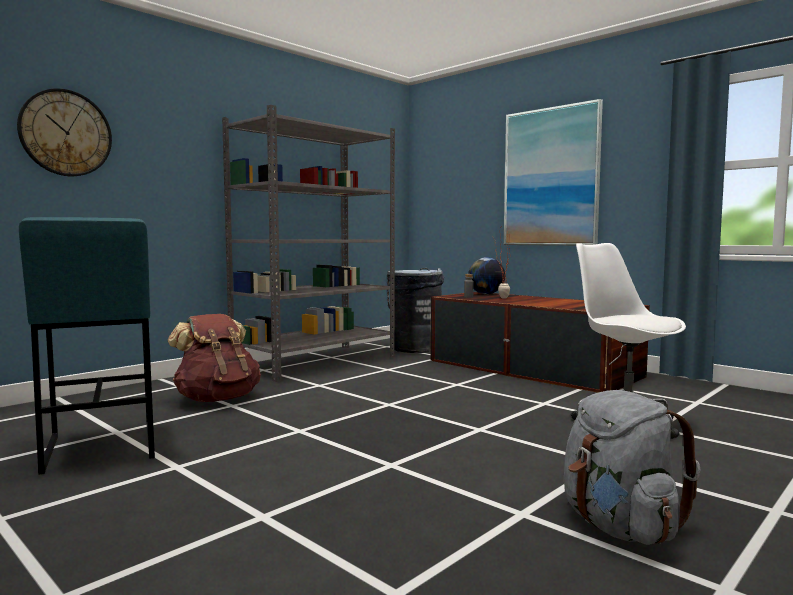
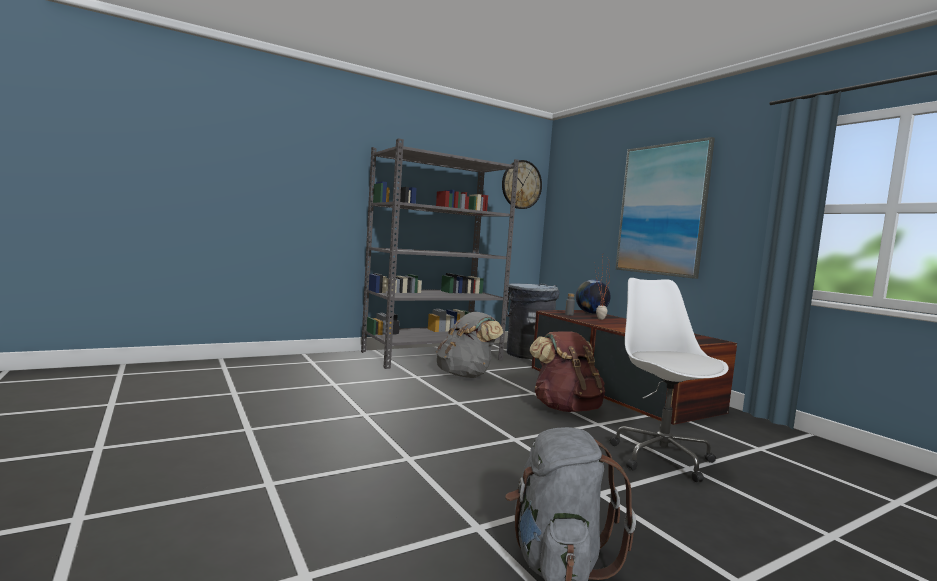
camera: 15 degrees right, 0 degrees up
wall clock [17,88,112,176] -> wall clock moved to [502,160,542,209]
turquoise stool [19,217,155,474] -> none
brown backpack [167,314,261,402] -> brown backpack moved to [530,331,605,412]
none -> grey backpack [436,312,503,378]

